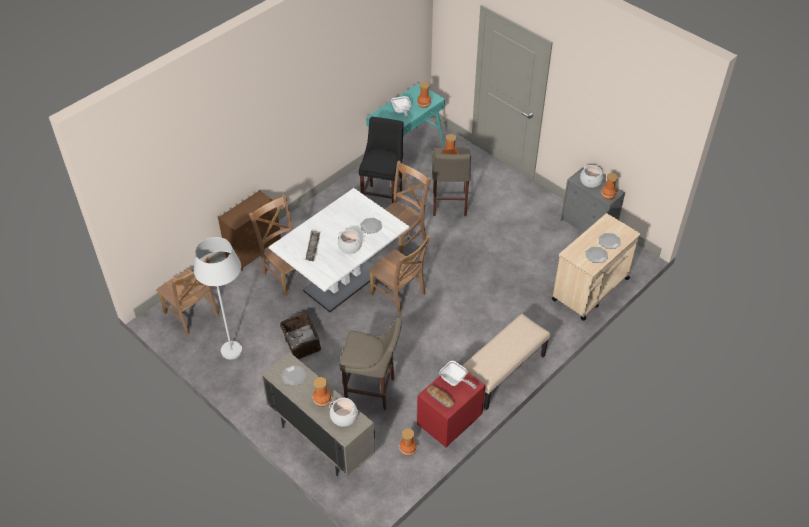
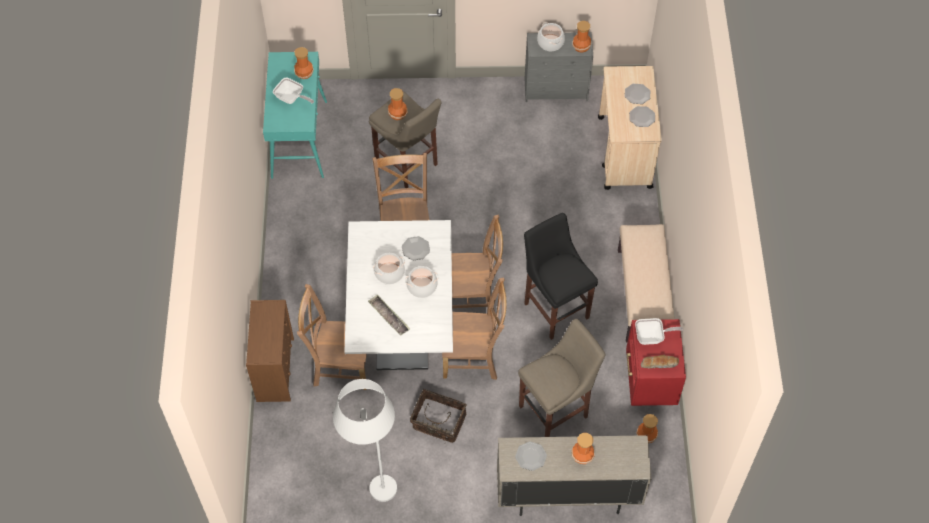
camera: 45 degrees left, 10 degrees up
brown chair [156,257,220,337] -> brown chair moved to [442,277,507,380]
cooking pot [329,398,358,427] -> cooking pot moved to [373,253,405,284]
black stool [358,117,404,203] -> black stool moved to [524,213,598,340]

